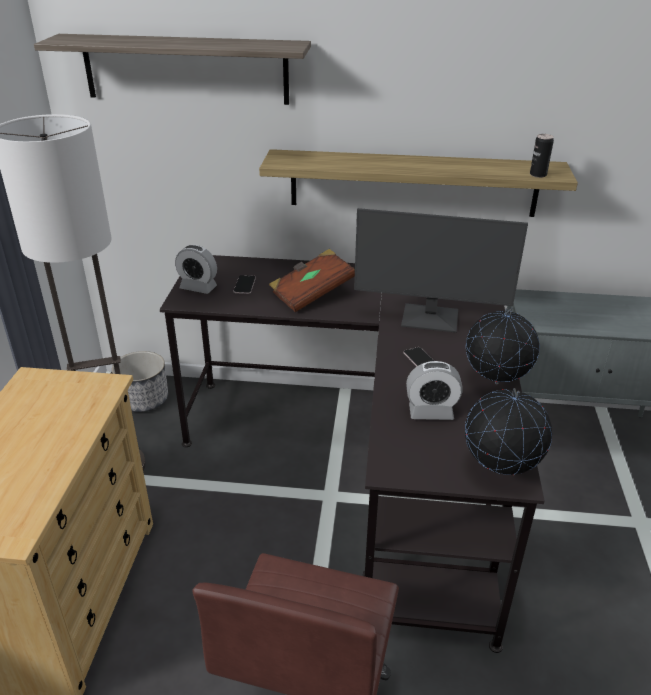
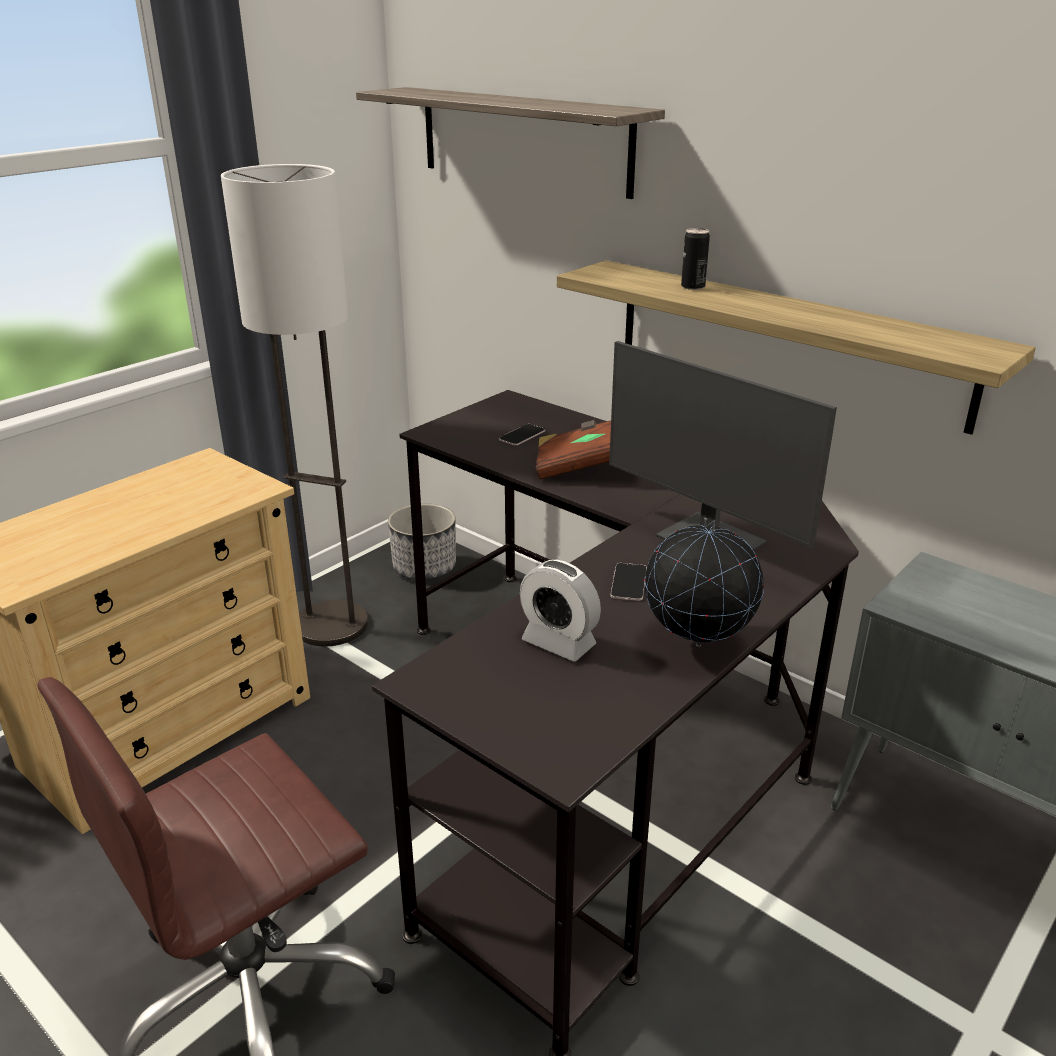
camera: 35 degrees right, 5 degrees down
alarm clock [175,245,217,294] -> none
globe [465,388,552,475] -> none
can [530,134,554,178] -> can moved to [681,228,710,290]

